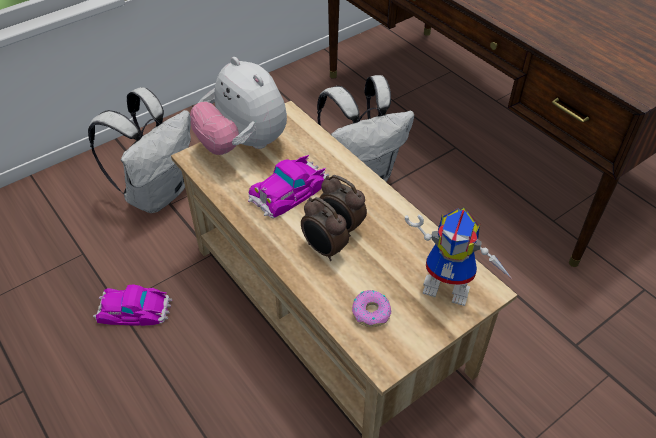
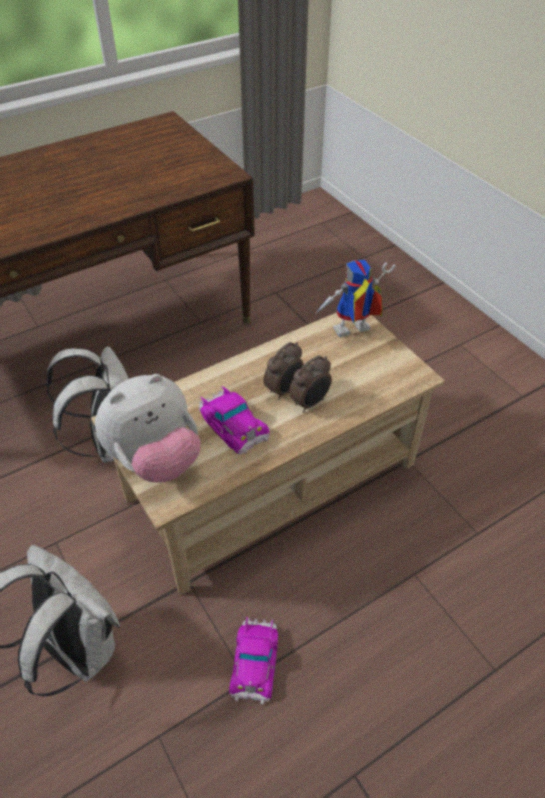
camera: 85 degrees left, 0 degrees up
donut [352,290,391,327] -> none
toy robot [405,208,513,306] -> toy robot turned 135 degrees counterclockwise [314,260,395,337]

